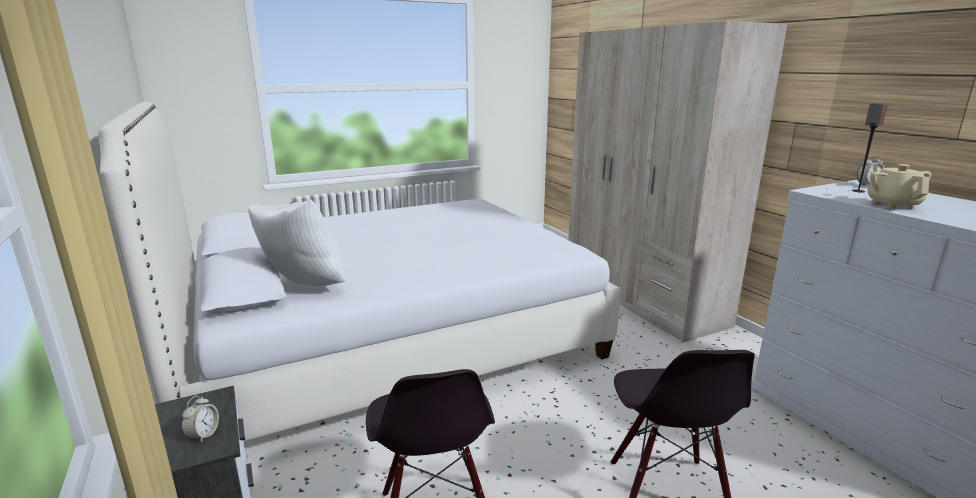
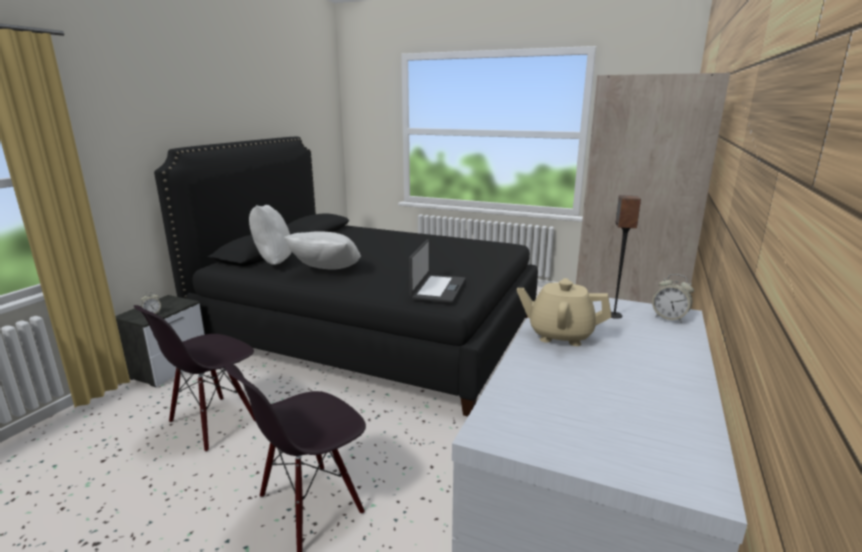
camera: 50 degrees right, 0 degrees up
white bed [98,102,620,441] -> black bed [154,137,538,416]
beige teapot [867,164,931,209] -> beige teapot turned 120 degrees counterclockwise [517,278,611,346]
none -> white pillow [284,231,361,269]
none -> laptop [409,239,465,303]

